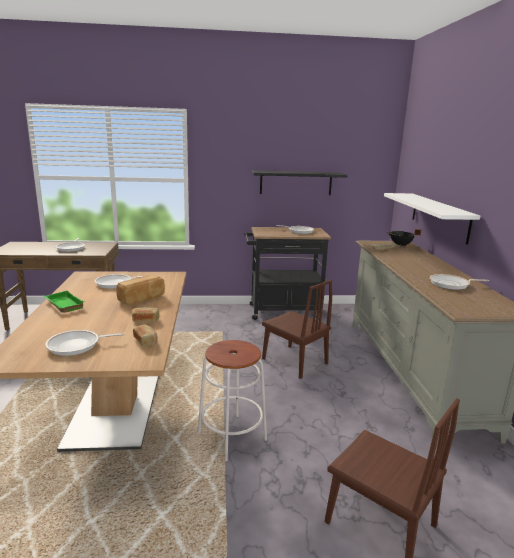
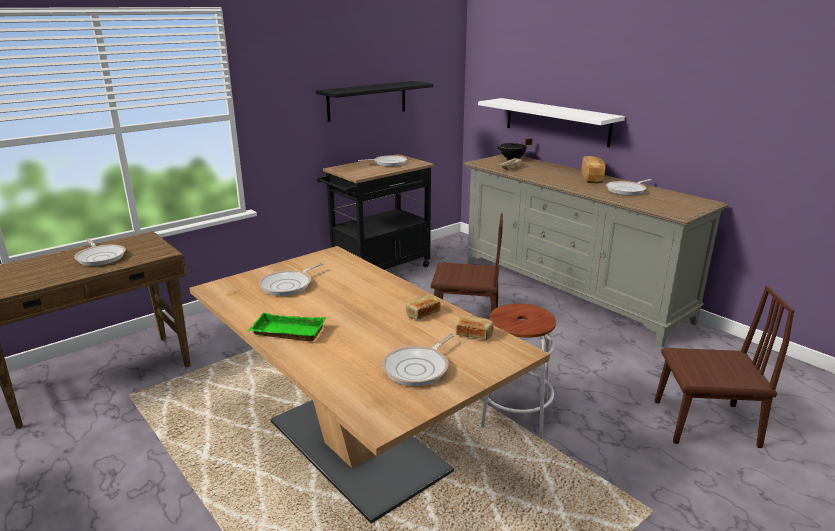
camera: 35 degrees left, 5 degrees up
bread [116,275,165,305] -> bread moved to [581,156,605,183]

